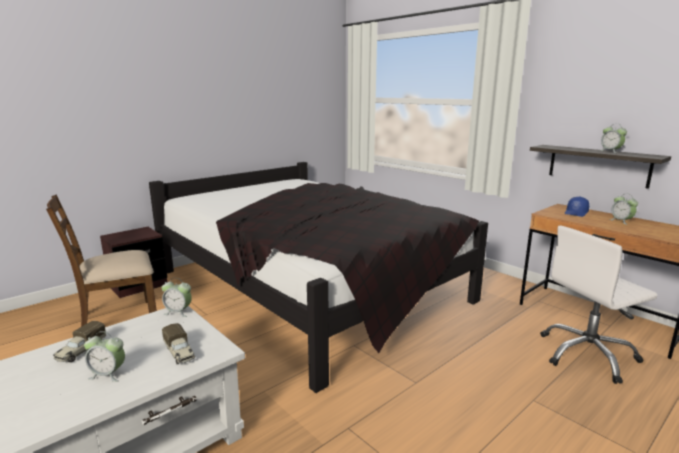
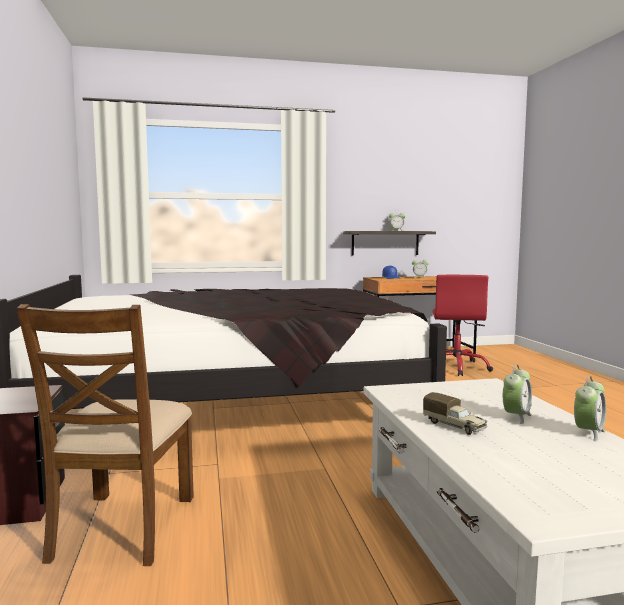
camera: 60 degrees left, 10 degrees down
alarm clock [162,278,192,317] -> alarm clock moved to [574,376,606,441]
toy truck [162,323,195,364] -> none
white office chair [541,226,658,384] -> red office chair [432,275,493,376]

